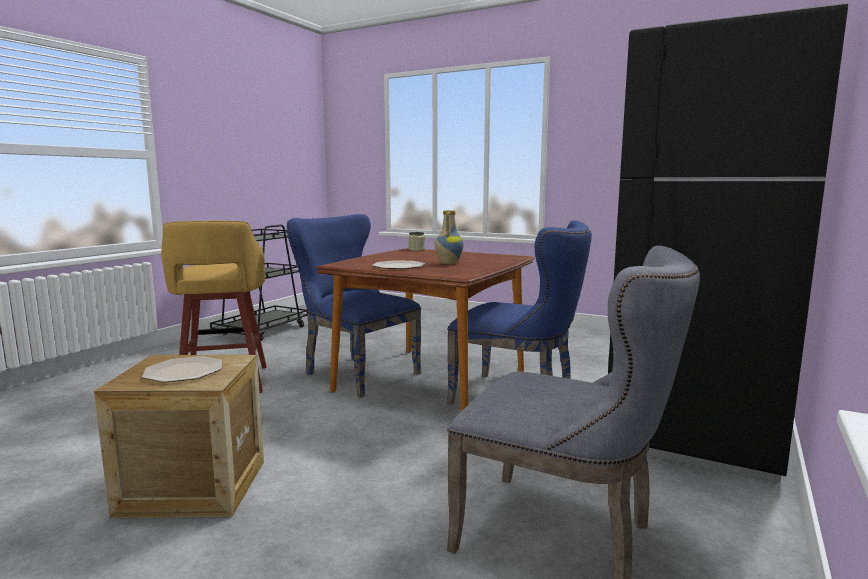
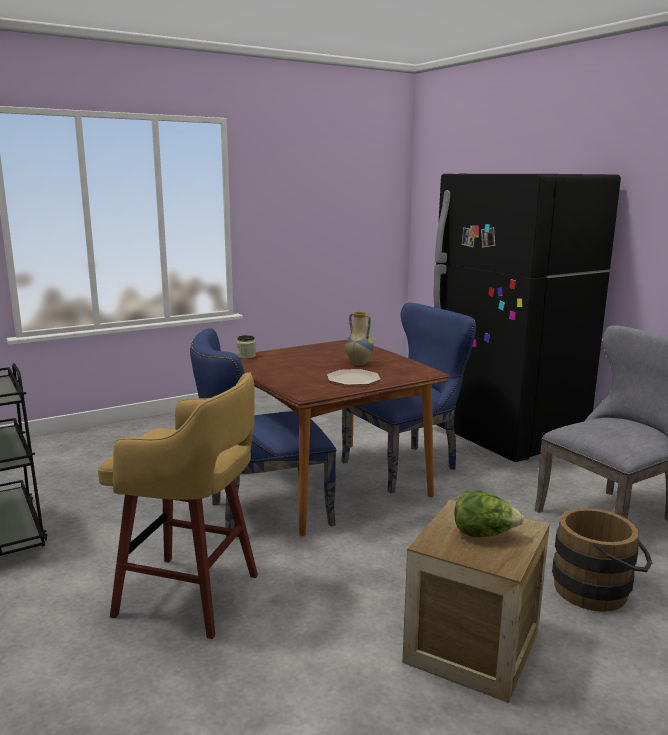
camera: 60 degrees left, 5 degrees up
plate [142,356,222,383] -> lettuce [454,491,524,538]
none -> brown bucket [552,508,652,612]

